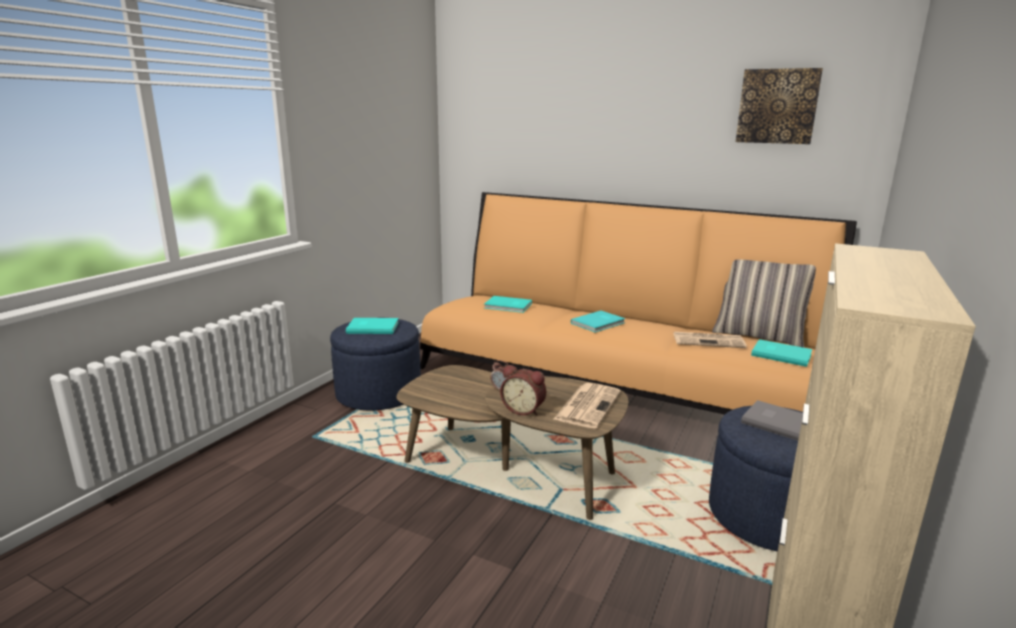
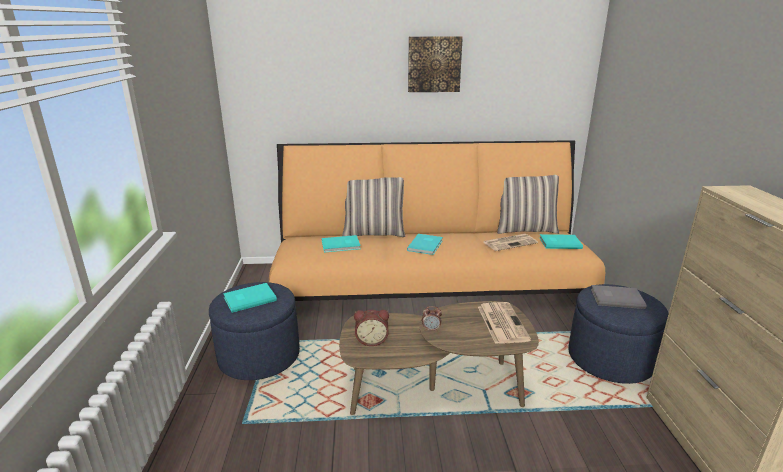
camera: 30 degrees left, 5 degrees up
alarm clock [500,365,546,416] -> alarm clock moved to [354,310,389,346]
picture [736,68,823,144] -> picture moved to [408,36,463,92]
none -> pillow [342,177,406,237]

